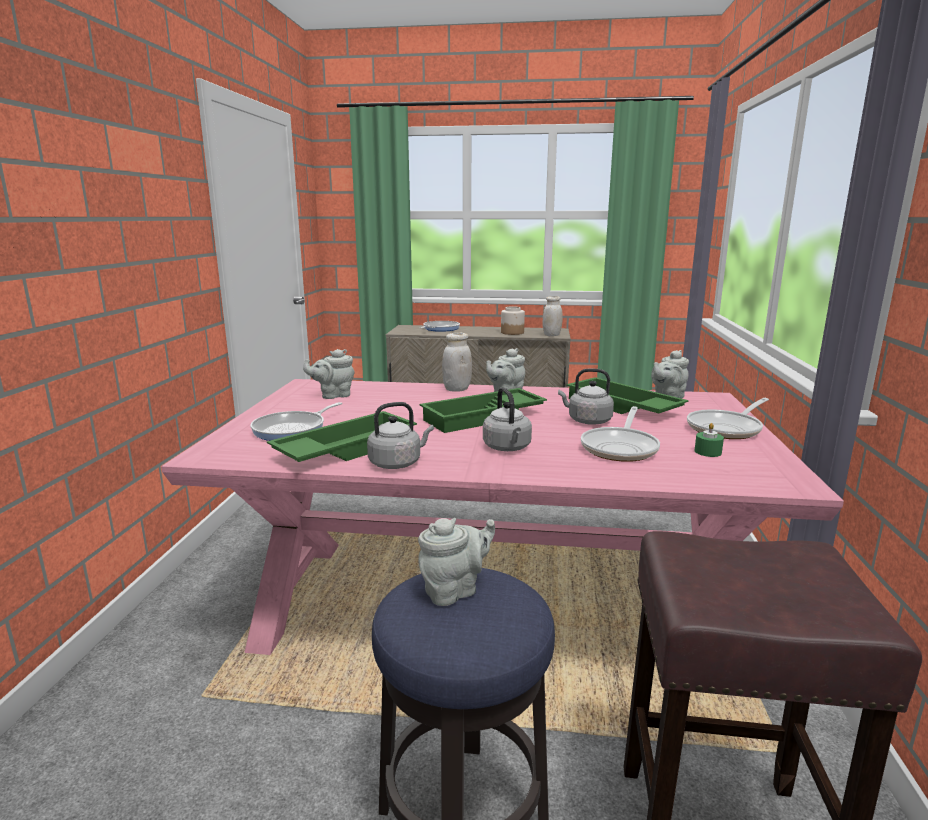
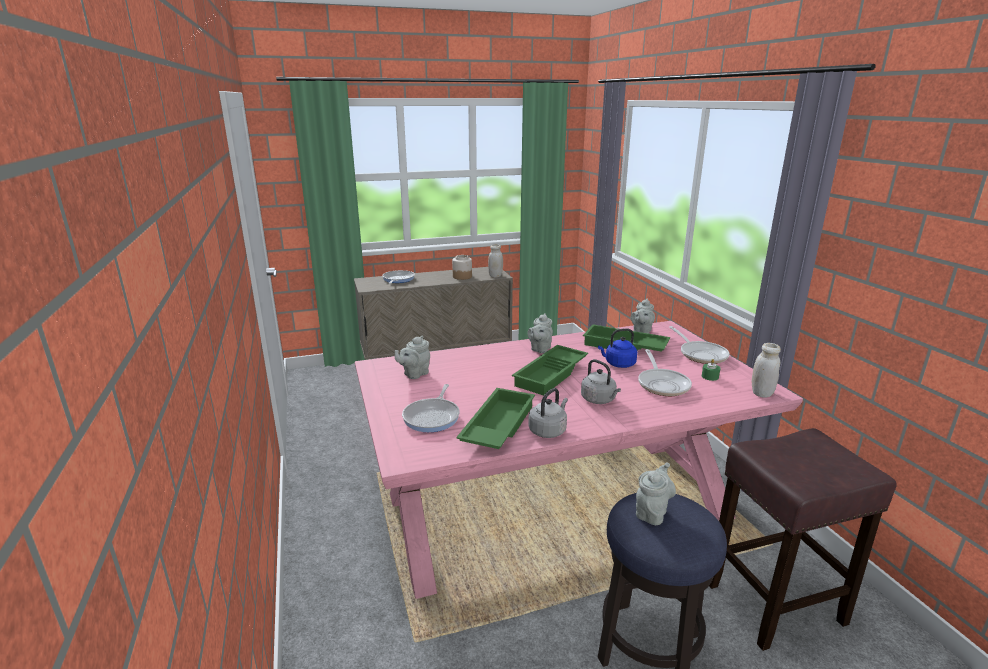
camera: 25 degrees left, 5 degrees up
white jar [442,333,472,392] -> white jar moved to [752,343,781,398]
grey kettle [558,369,614,425] -> blue kettle [598,328,637,368]
frying pan [687,398,769,439] -> frying pan turned 45 degrees counterclockwise [669,326,730,364]

